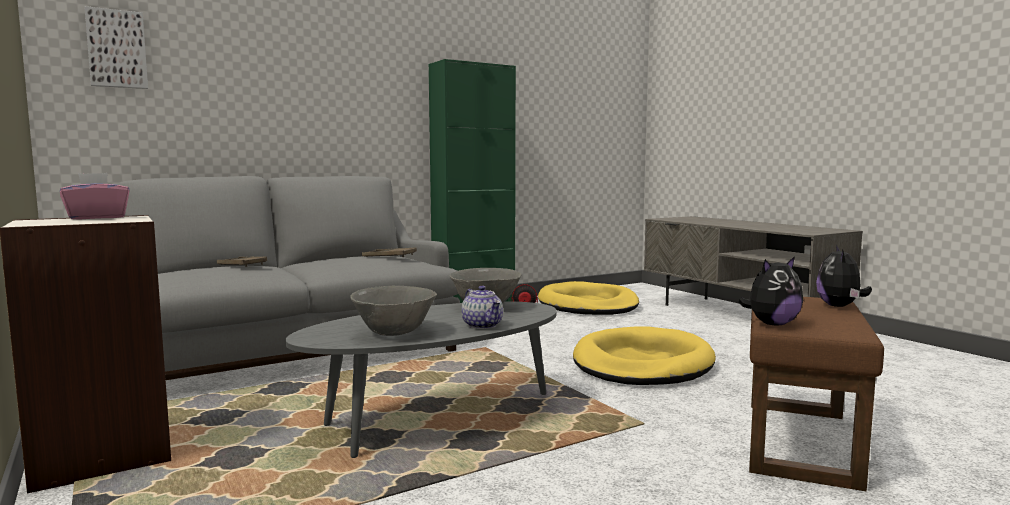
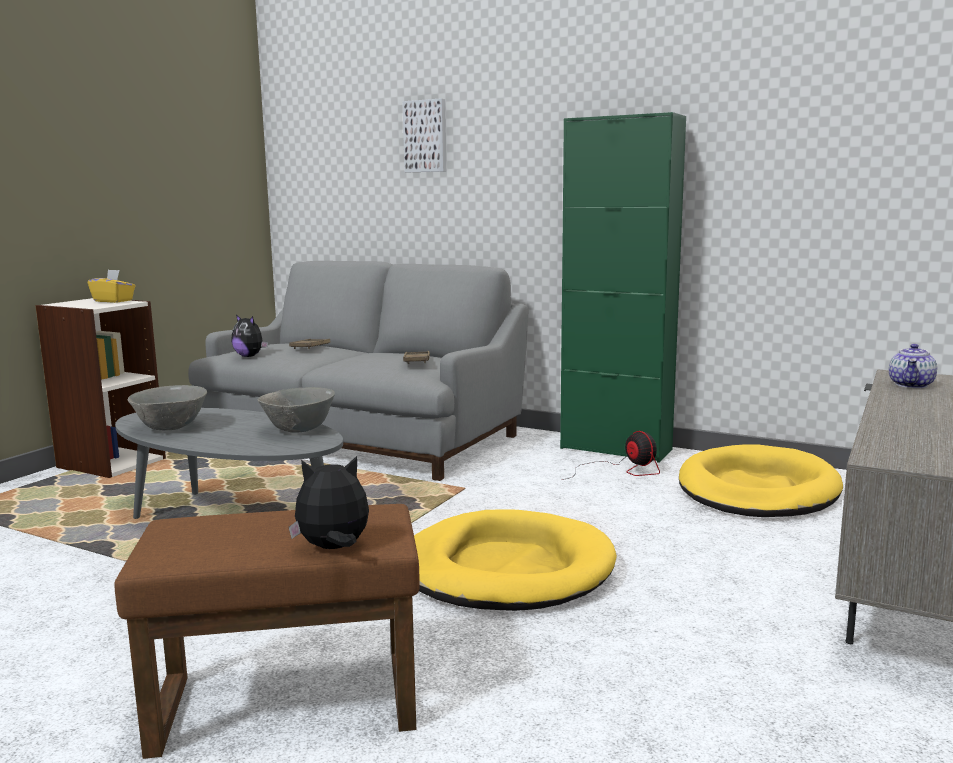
camera: 60 degrees right, 5 degrees up
pink tissue box [60,173,130,219] -> yellow tissue box [88,270,135,303]
picture [84,6,148,89] -> picture moved to [402,98,447,172]
teapot [461,286,503,329] -> teapot moved to [889,344,937,388]
plush toy [738,257,803,325] -> plush toy moved to [231,314,268,357]

